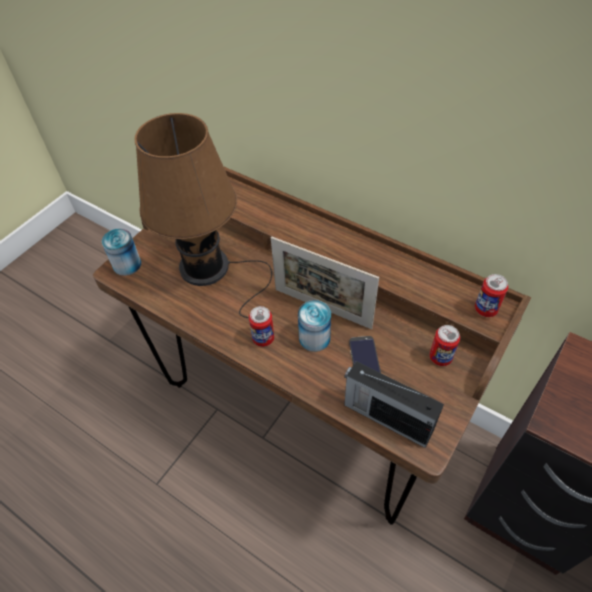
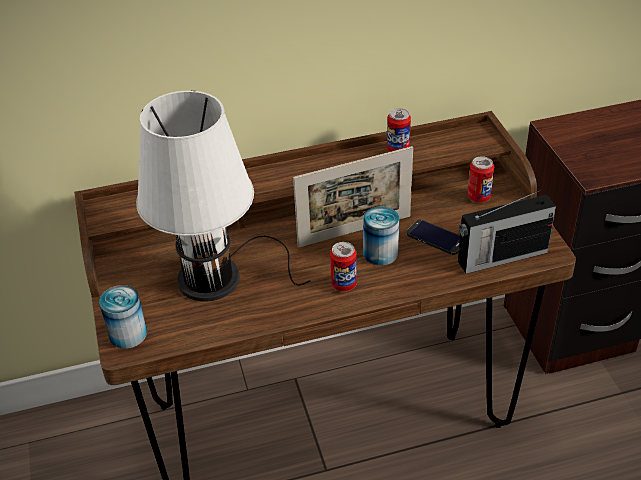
camera: 50 degrees left, 10 degrees down
brown table lamp [134,113,272,318] -> white table lamp [136,90,310,302]
can [475,274,508,317] -> can moved to [387,108,411,152]

